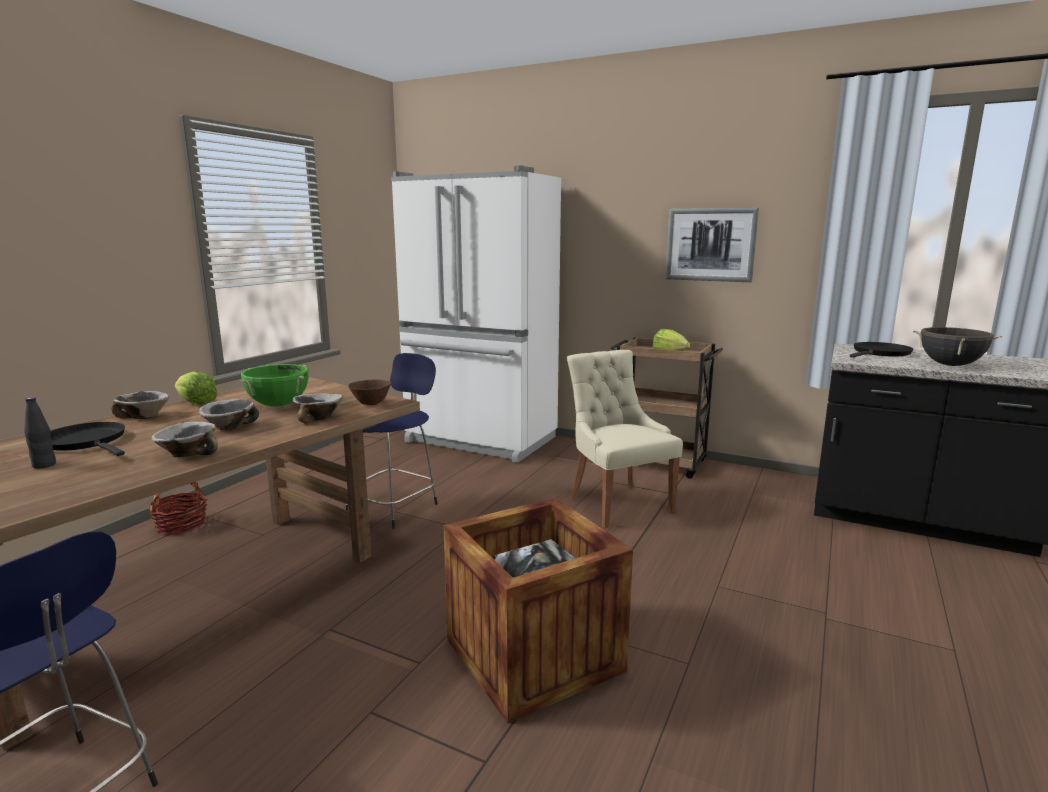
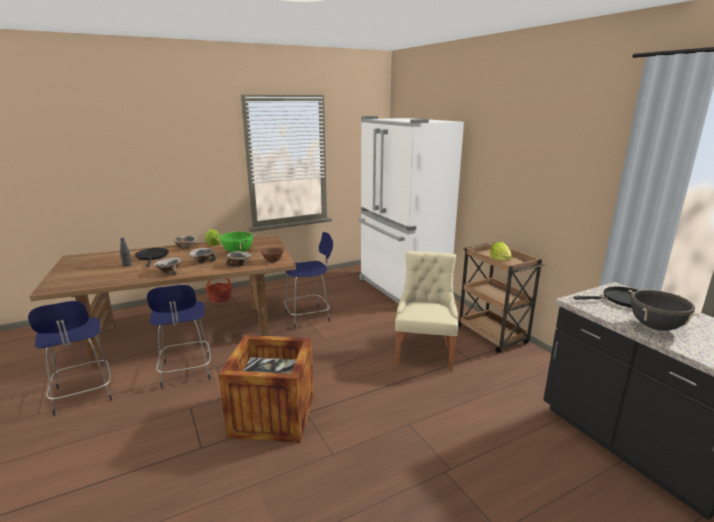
camera: 35 degrees right, 5 degrees up
picture [665,208,759,282] -> none
none -> blue stool [147,285,211,388]

